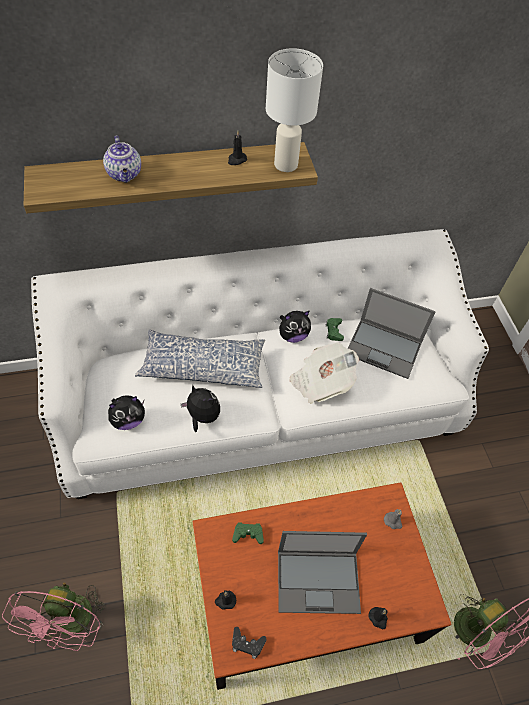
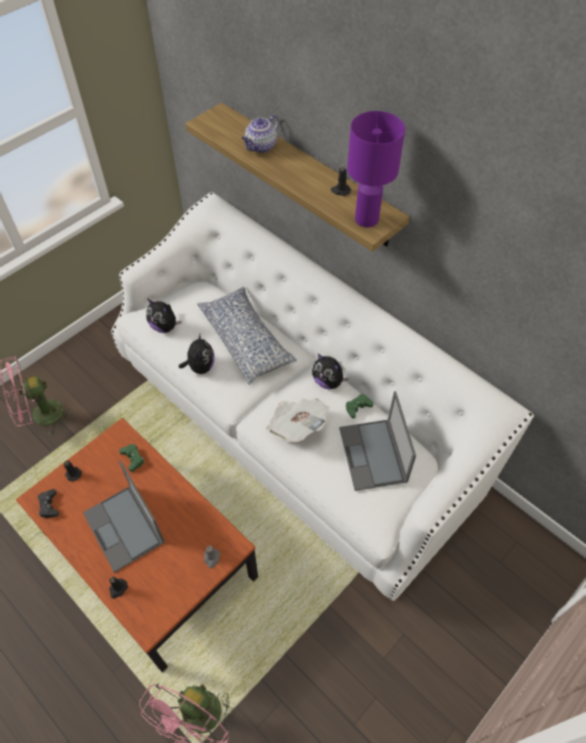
camera: 60 degrees right, 0 degrees up
white table lamp [266,48,323,172] -> purple table lamp [347,111,405,228]

